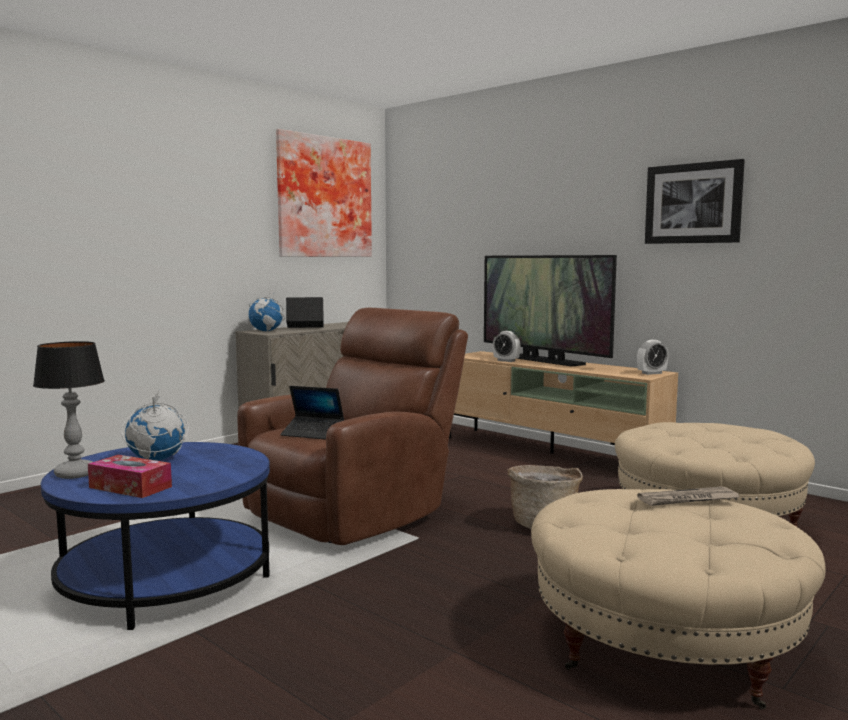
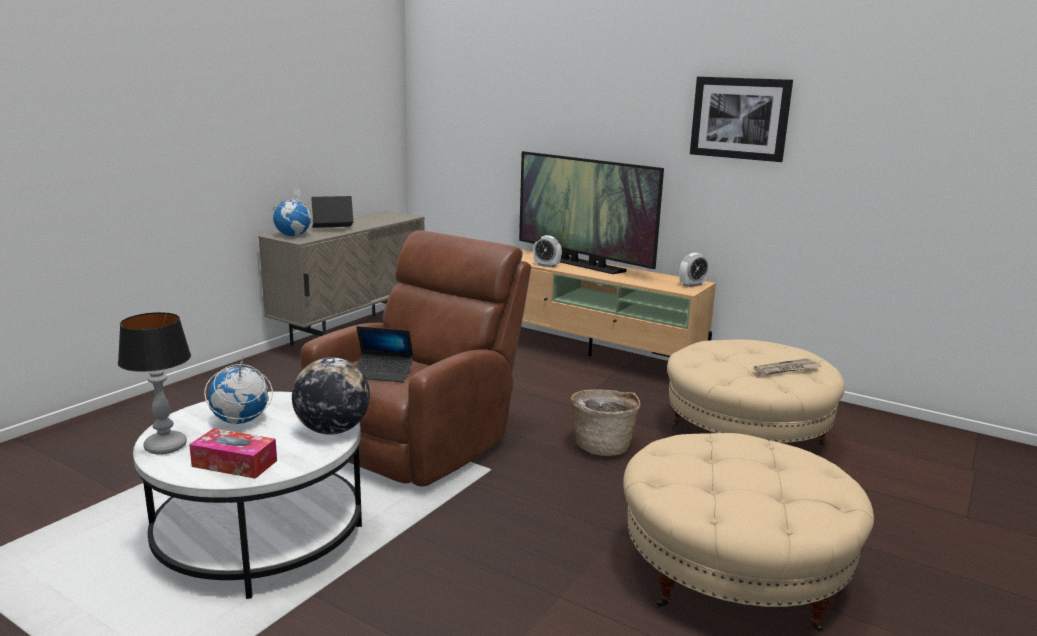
camera: 10 degrees left, 10 degrees up
blue coffee table [41,442,270,630] -> white coffee table [133,392,362,599]
picture [276,129,372,257] -> none
newspaper [637,486,739,506] -> newspaper moved to [754,358,821,375]
none -> globe [292,357,370,435]

